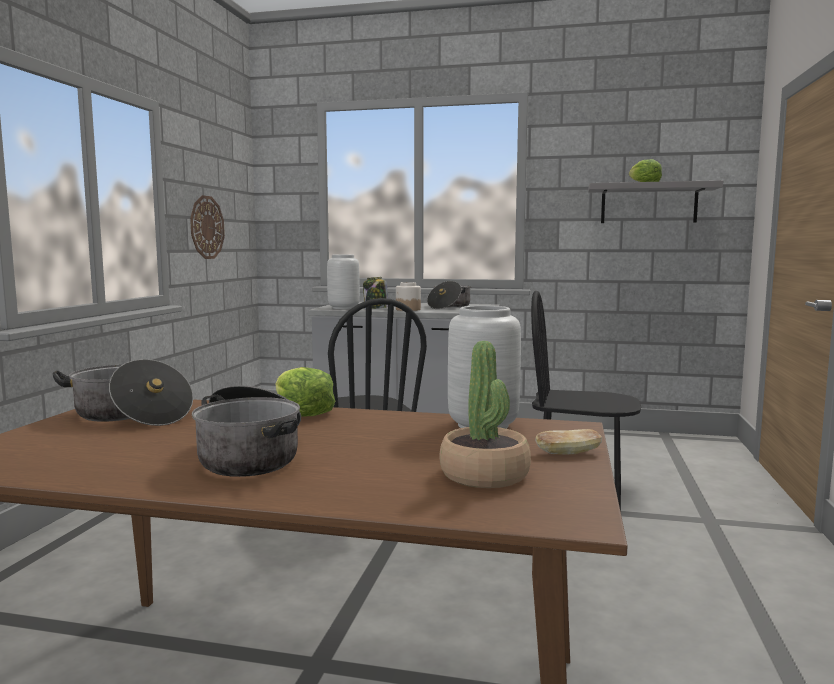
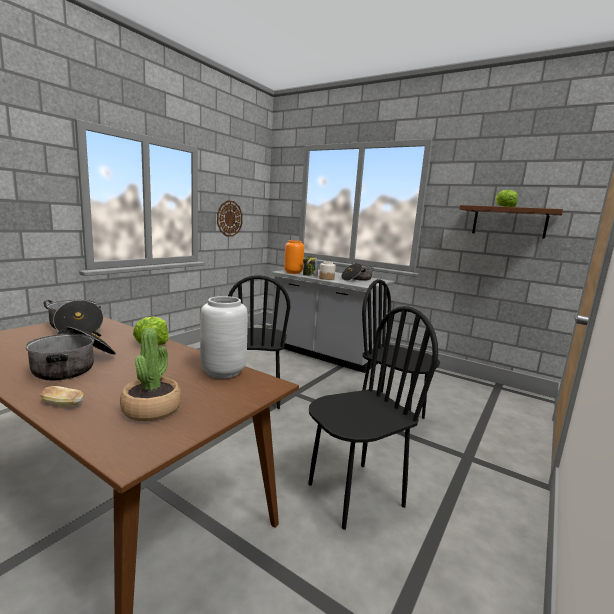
camera: 20 degrees right, 5 degrees up
grey vase [327,254,360,309] -> orange vase [284,240,304,274]
bread [536,429,602,455] -> bread moved to [40,386,84,406]
grey shelf [588,180,723,223] -> brown shelf [460,205,563,239]
none -> black chair [308,306,438,530]

